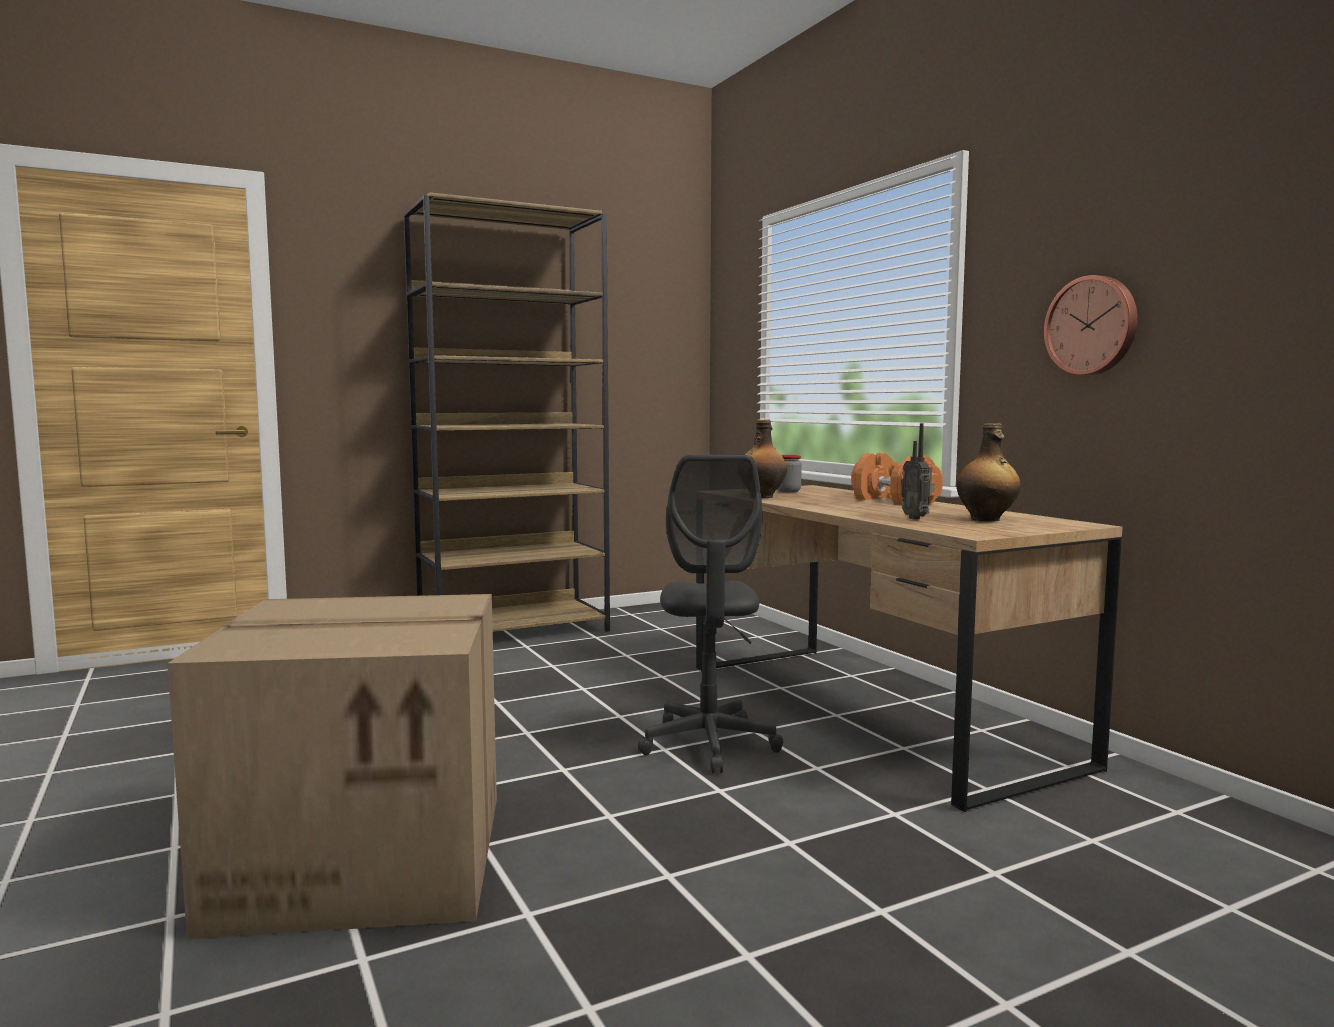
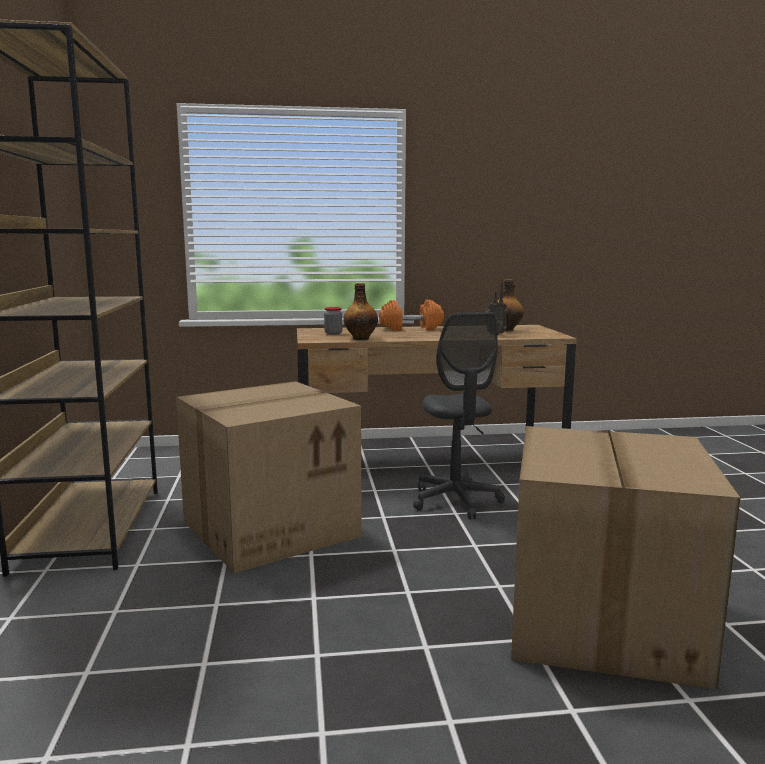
camera: 70 degrees left, 5 degrees up
grey office chair [638,455,783,773] -> grey office chair turned 60 degrees clockwise [413,312,505,519]
wall clock [1044,275,1138,375] -> none
none -> cardboard box [176,381,362,573]

